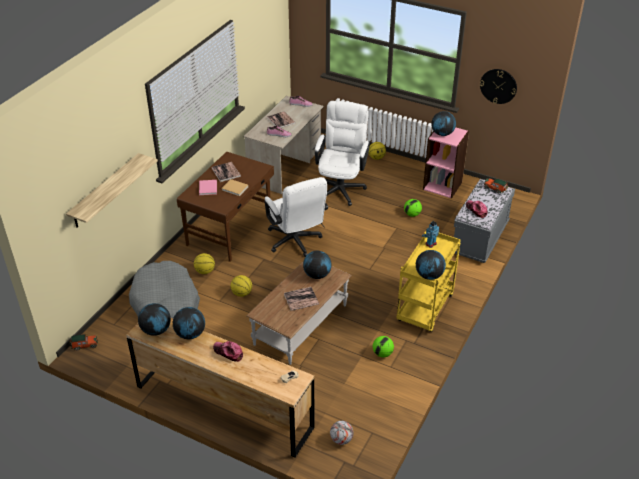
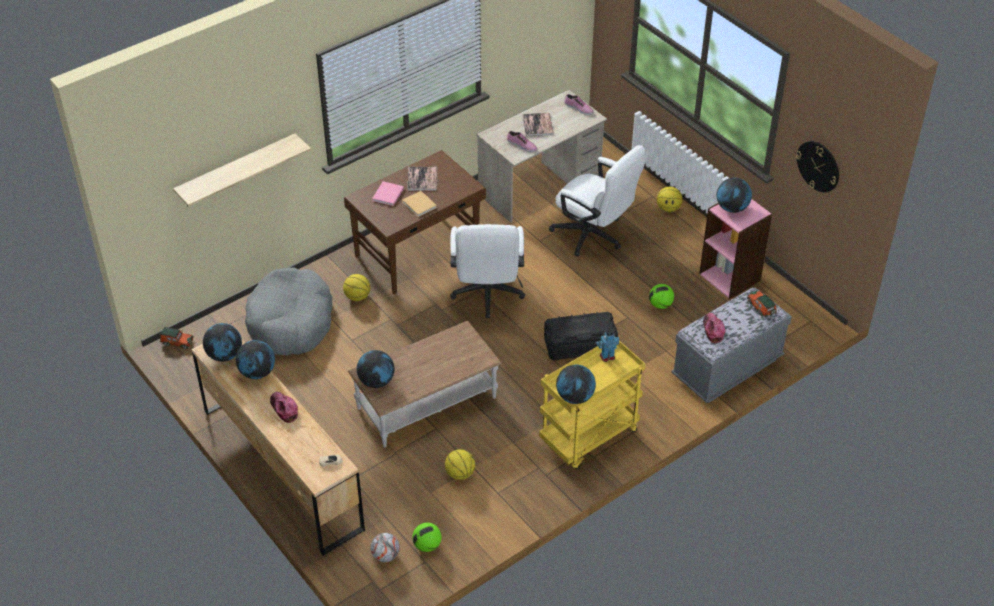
camera: 25 degrees right, 5 degrees up
basketball [231,275,252,297] -> basketball moved to [445,449,475,480]
book [284,287,319,311] -> none
globe [303,251,332,279] -> globe moved to [357,350,395,388]
white office chair [315,101,370,206] -> white office chair turned 90 degrees clockwise [549,145,646,257]
football [373,336,394,357] -> football moved to [412,522,442,552]
none -> black storage box [544,312,618,360]

